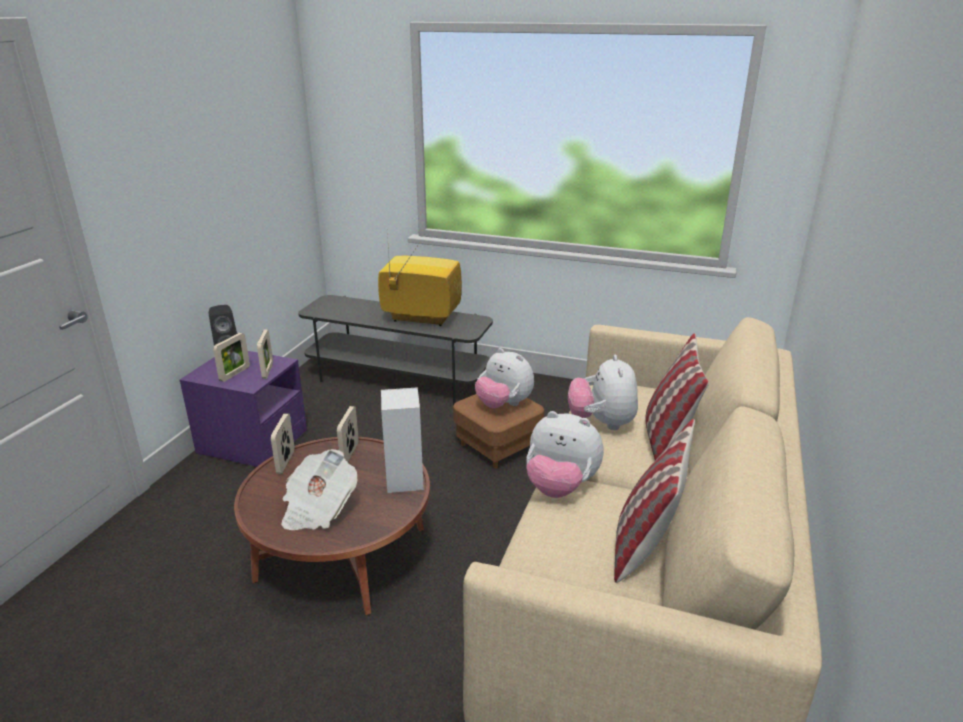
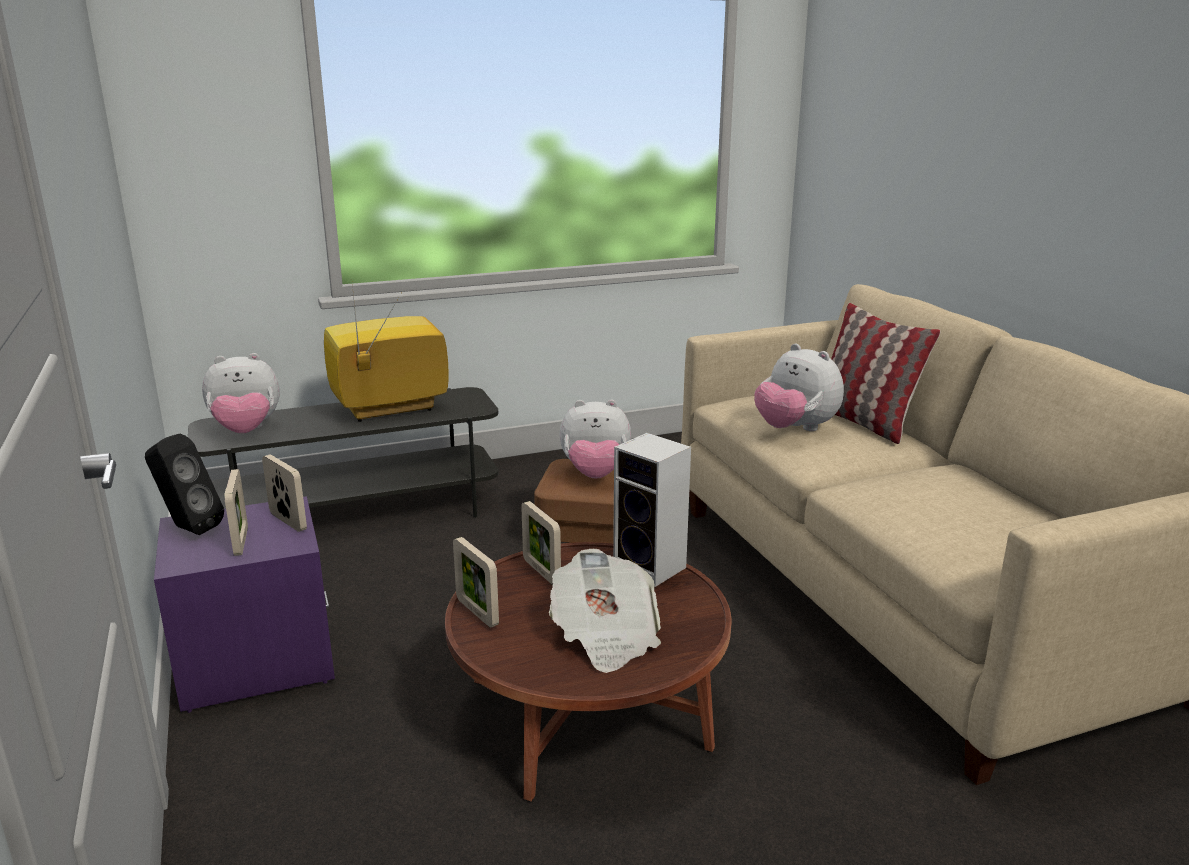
camera: 40 degrees left, 5 degrees down
plush toy [526,411,604,498] -> plush toy moved to [202,353,280,433]
pillow [614,419,695,583] -> none

